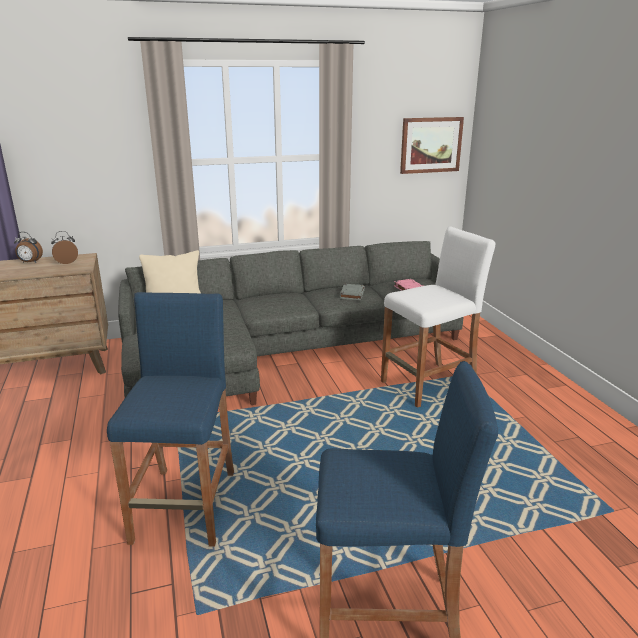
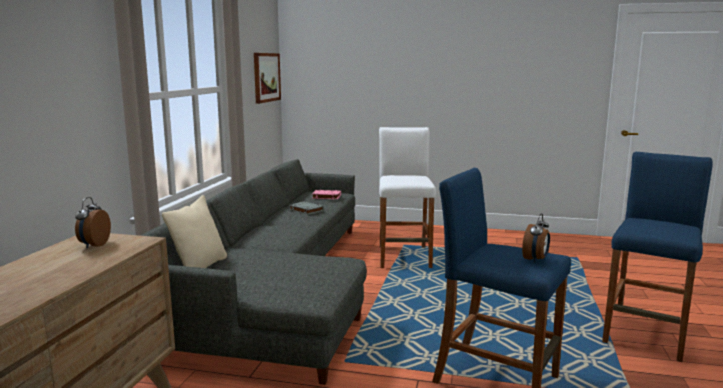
camera: 60 degrees left, 10 degrees down
alarm clock [14,232,43,263] -> alarm clock moved to [522,213,550,263]

